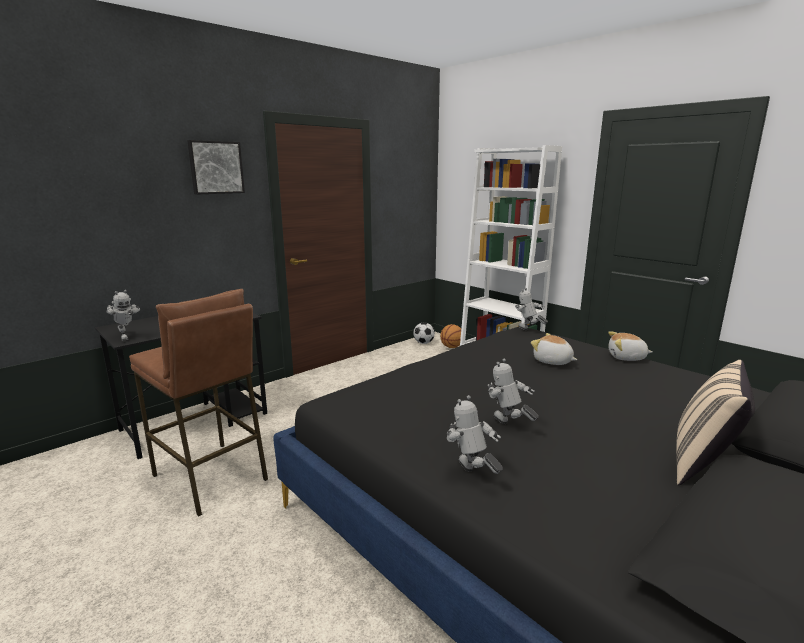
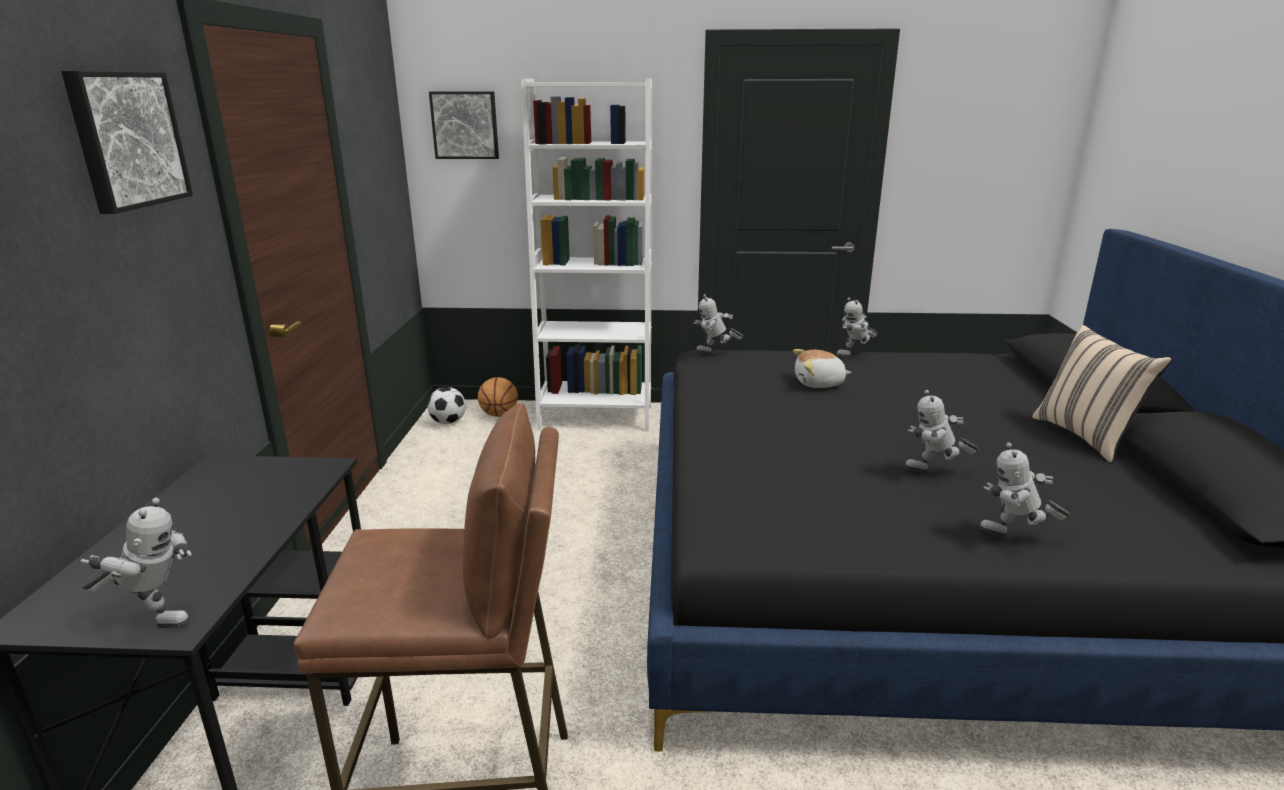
camera: 45 degrees left, 5 degrees up
plush toy [608,331,652,361] -> toy robot [836,297,878,357]
none -> picture [429,91,499,159]

